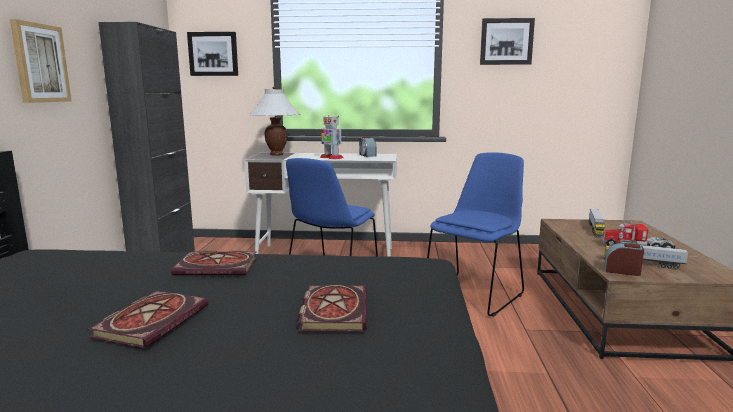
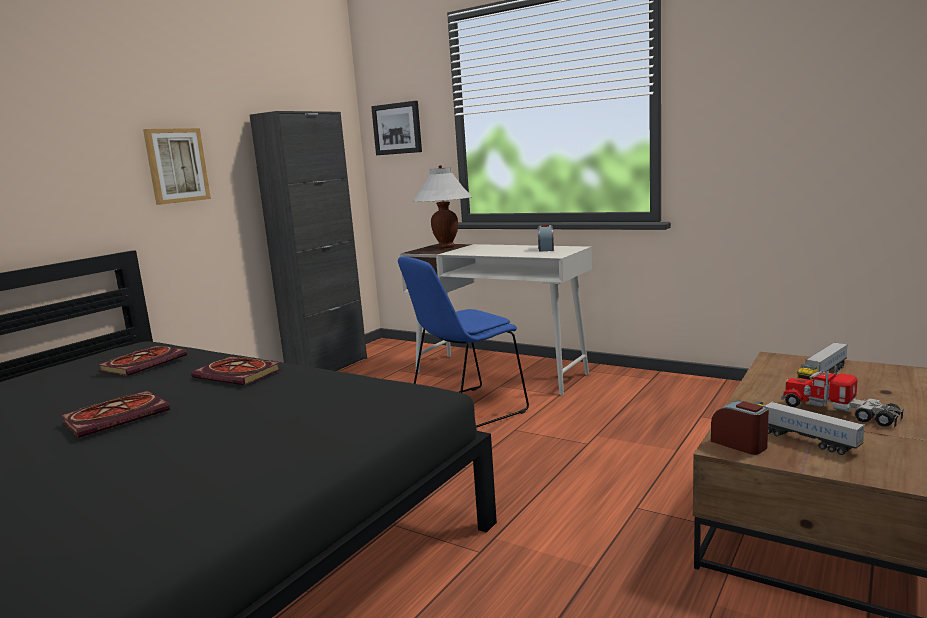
camera: 30 degrees right, 0 degrees up
book [298,285,367,332] -> book moved to [97,346,187,376]
toy robot [320,115,344,160] -> none
blue chair [427,152,524,317] -> none
picture [480,18,535,65] -> none

